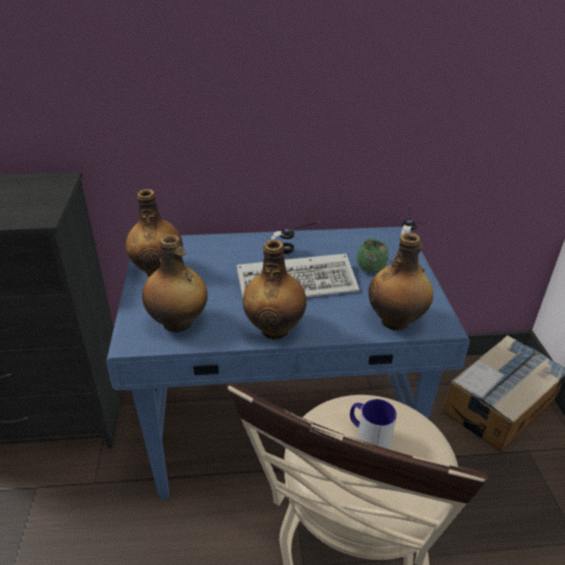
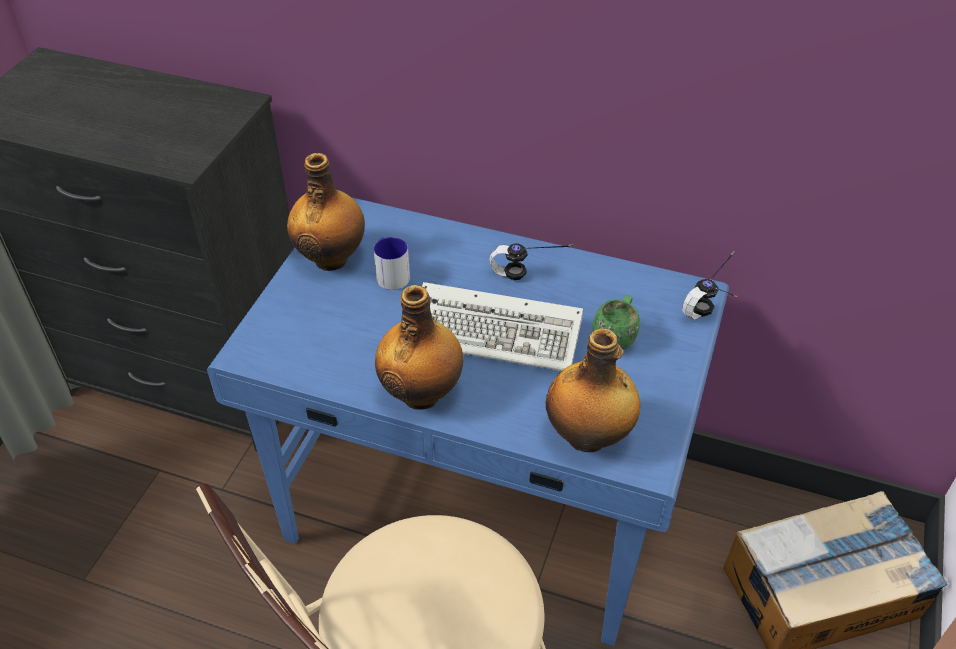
camera: 25 degrees right, 10 degrees up
bottle [142,234,208,332] -> none
mug [350,399,397,449] -> mug moved to [374,237,410,290]

